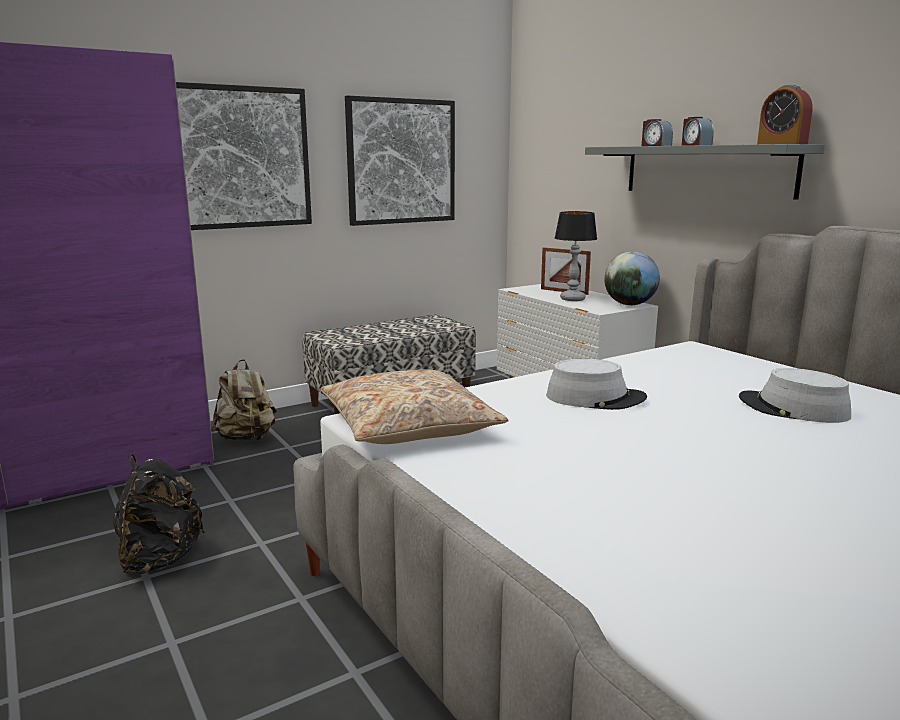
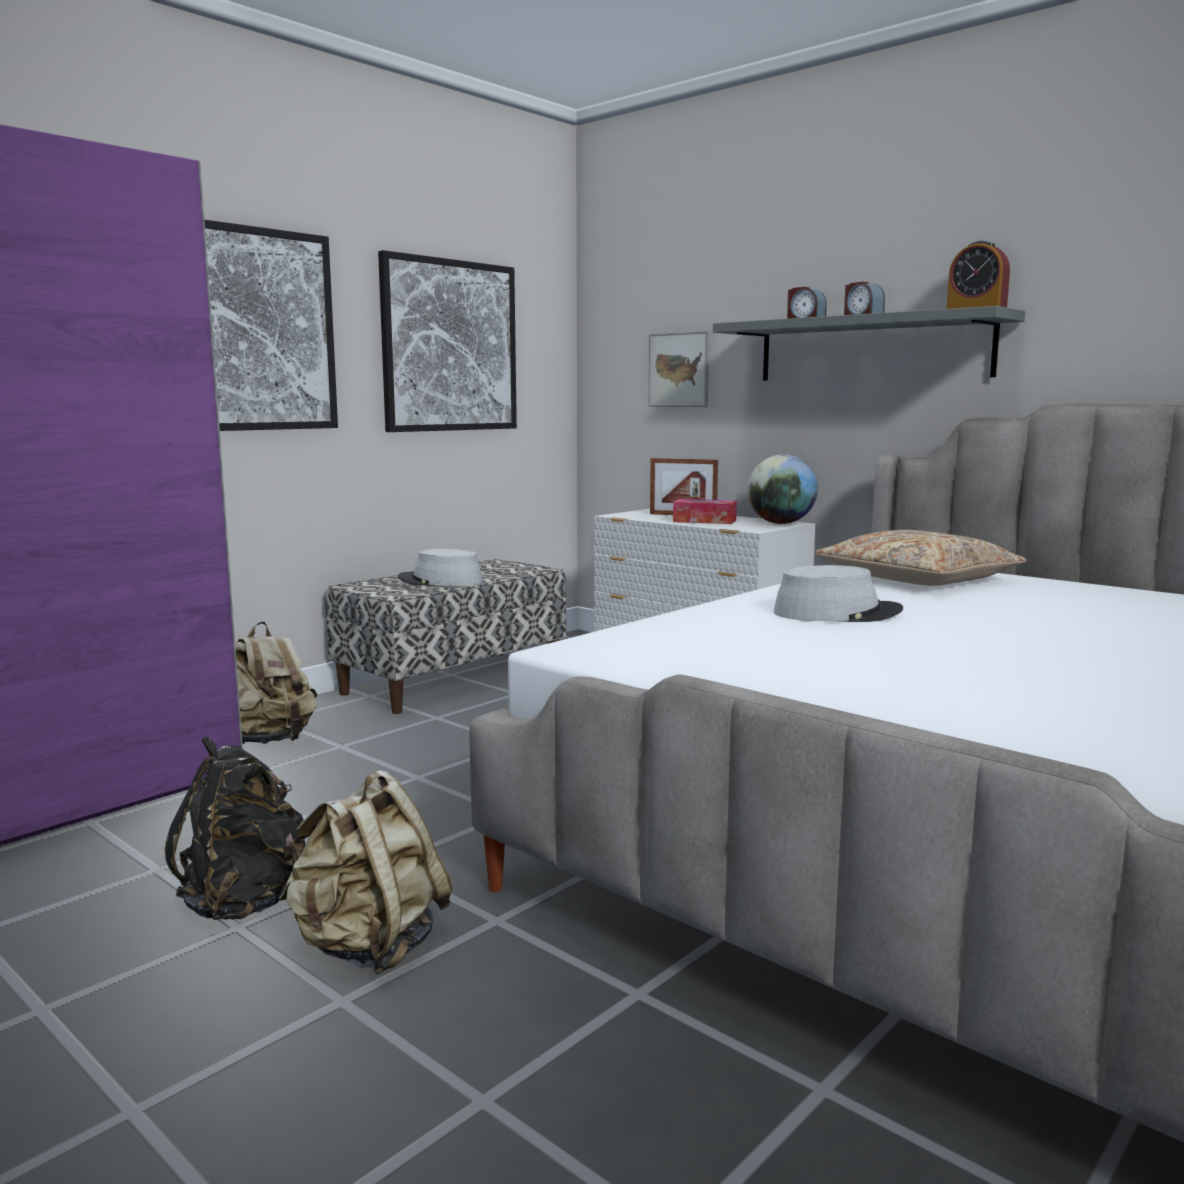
camera: 15 degrees left, 5 degrees down
beige pillow [321,369,508,444] -> beige pillow moved to [815,530,1027,586]
table lamp [555,211,597,301] -> tissue box [673,499,737,524]
grey hat [739,368,851,423] -> grey hat moved to [398,548,483,586]
none -> beige backpack [278,770,453,974]
none -> picture [648,331,709,407]

